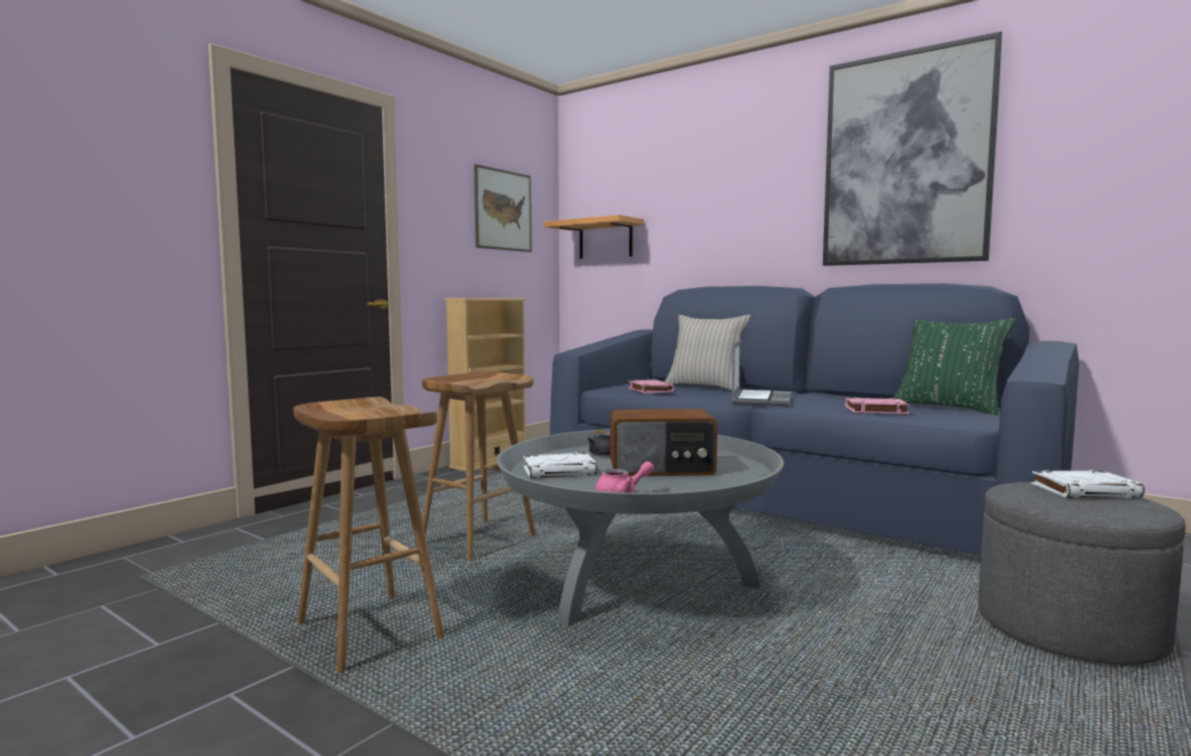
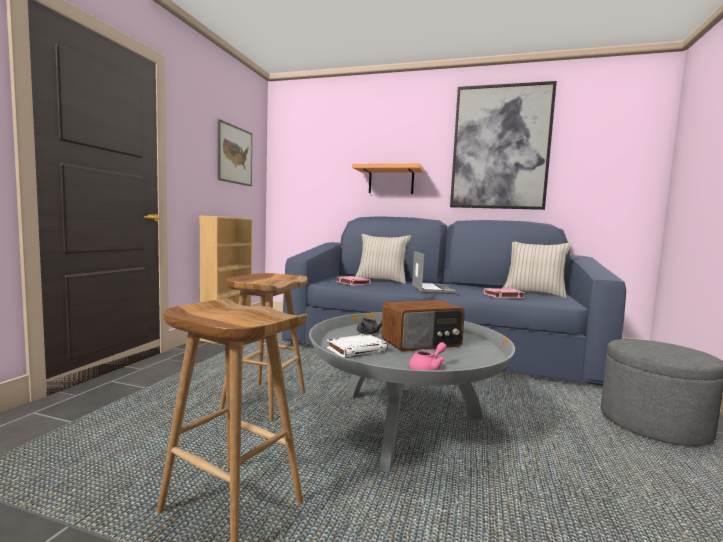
camera: 20 degrees left, 0 degrees up
shelf [544,215,644,259] -> shelf moved to [352,163,424,194]
green pillow [892,318,1017,415] -> beige pillow [502,242,572,298]
white book [1031,470,1145,498] -> none

